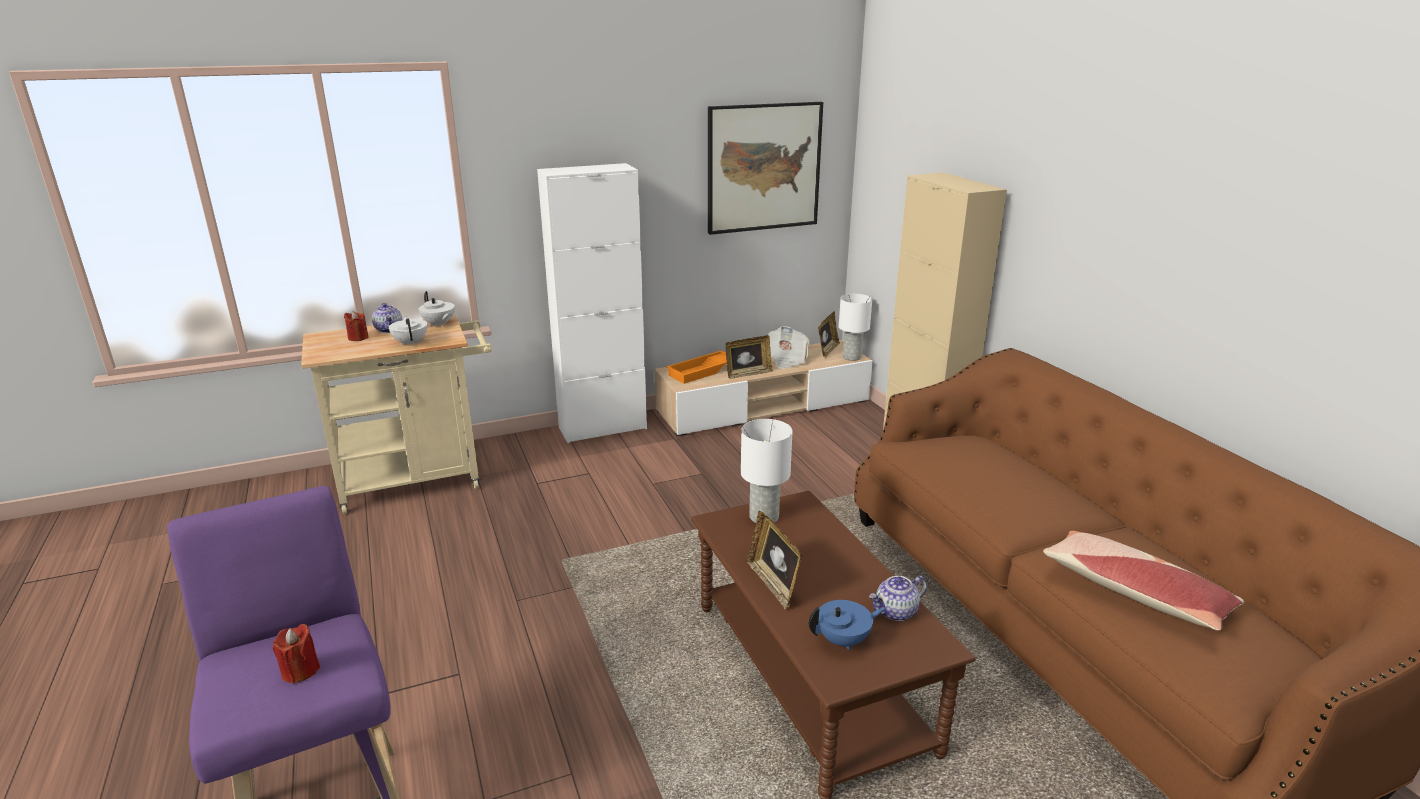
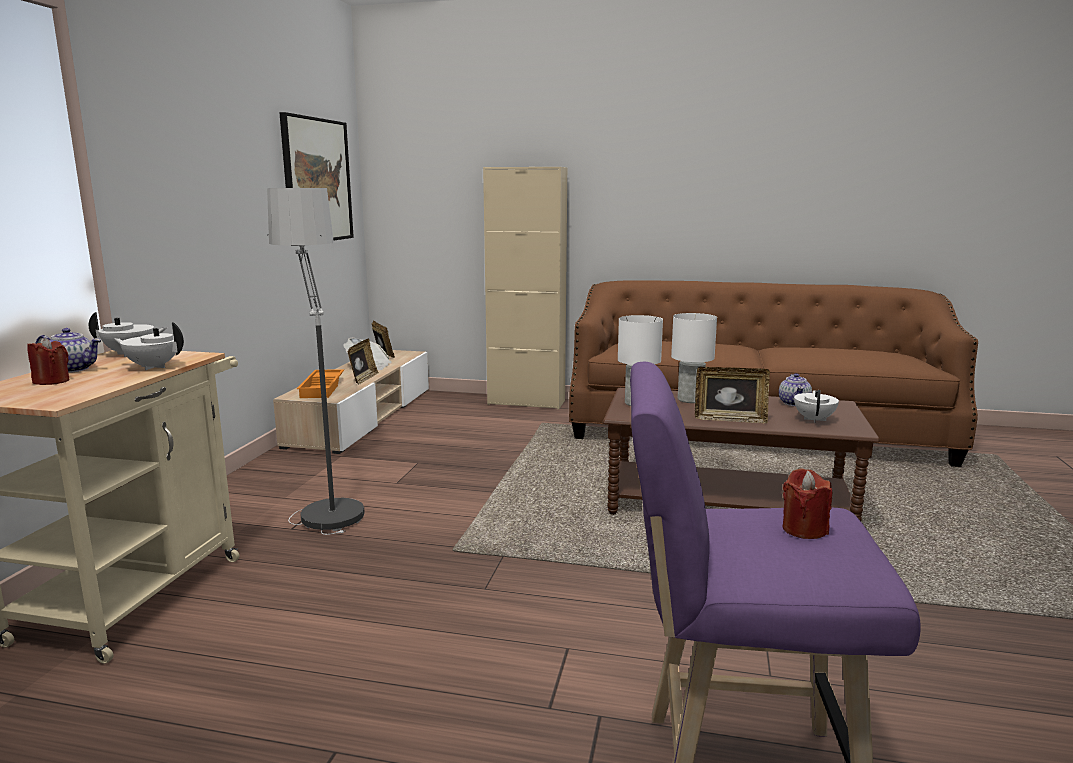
camera: 55 degrees left, 10 degrees down
white cabinet [537,163,647,443] -> none
blue teapot [809,600,884,650] -> white teapot [794,390,839,423]
white table lamp [839,294,872,361] -> white table lamp moved to [671,313,717,403]
pillow [1043,531,1244,630] -> none
none -> floor lamp [267,188,365,535]

